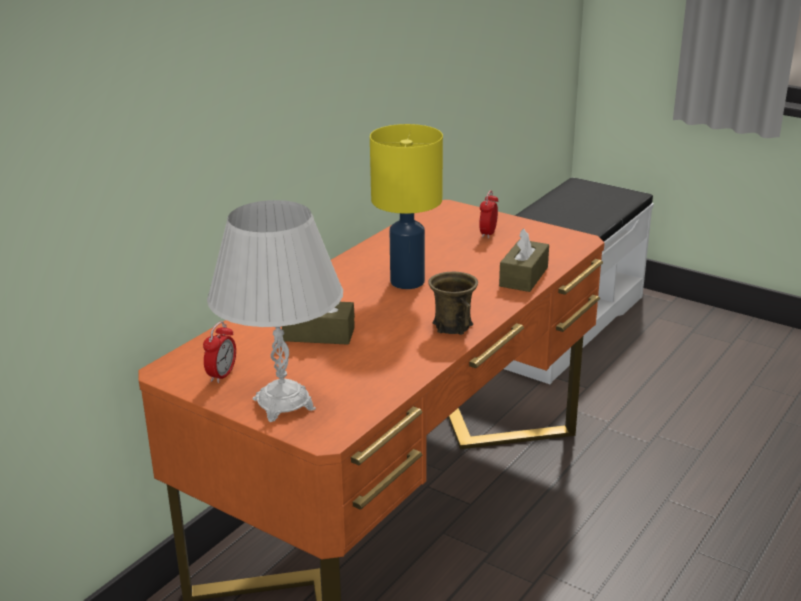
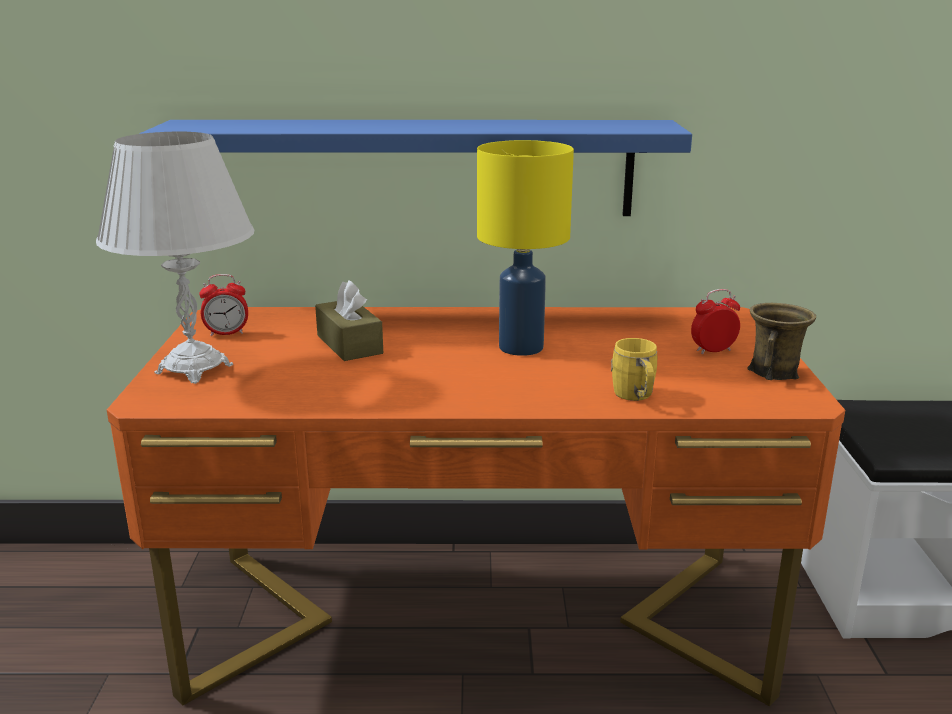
camera: 55 degrees right, 5 degrees down
brown mug [428,272,478,335] -> brown mug moved to [747,303,816,380]
brown tissue box [499,229,549,292] -> yellow mug [611,338,657,401]
none -> blue shelf [139,120,692,216]

